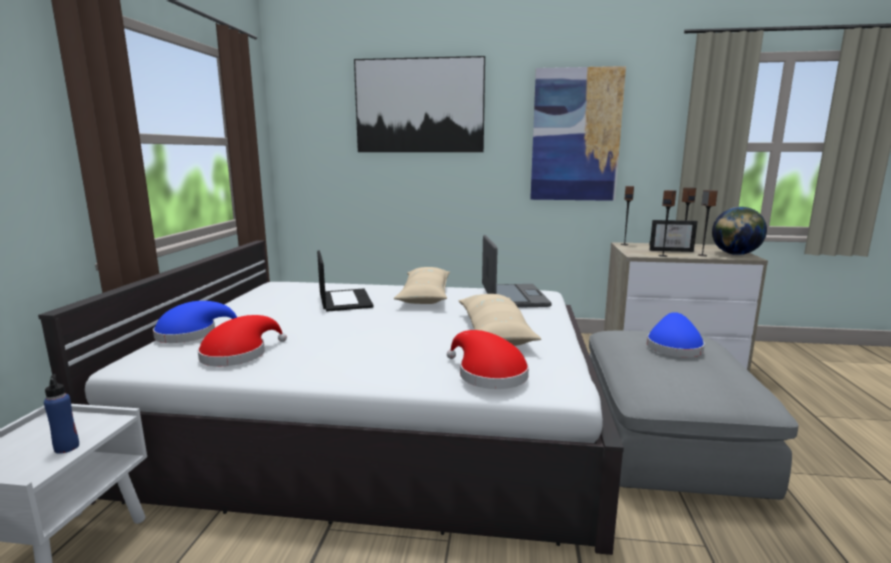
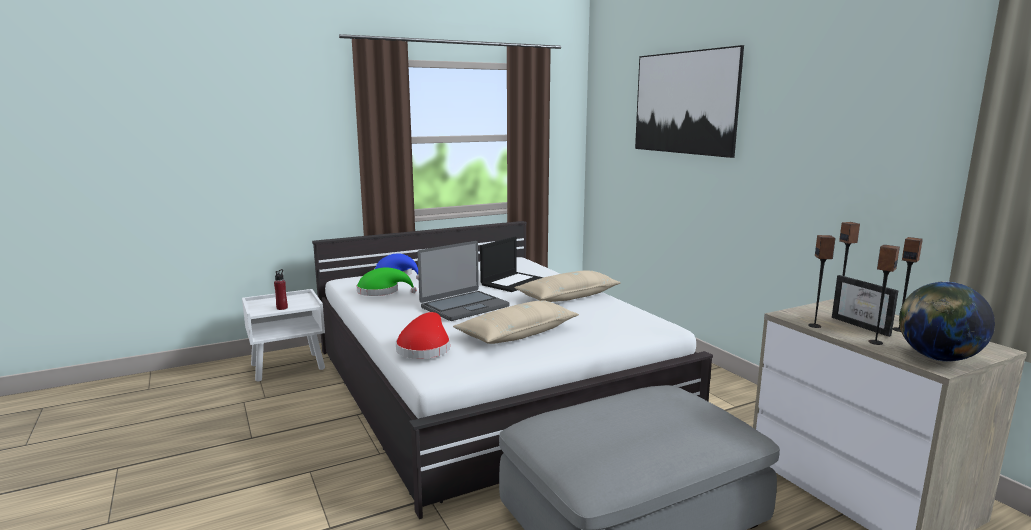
camera: 55 degrees right, 0 degrees up
blue bottle [44,374,79,454] -> red bottle [274,269,288,310]
red hat [198,315,287,366] -> green hat [357,267,417,296]
laptop [482,235,552,308] -> laptop moved to [418,241,510,321]
picture [530,66,626,201] -> none
blue hat [646,312,705,357] -> none

